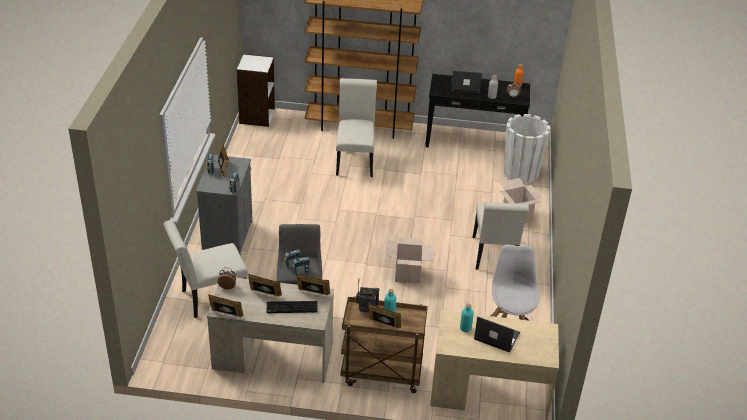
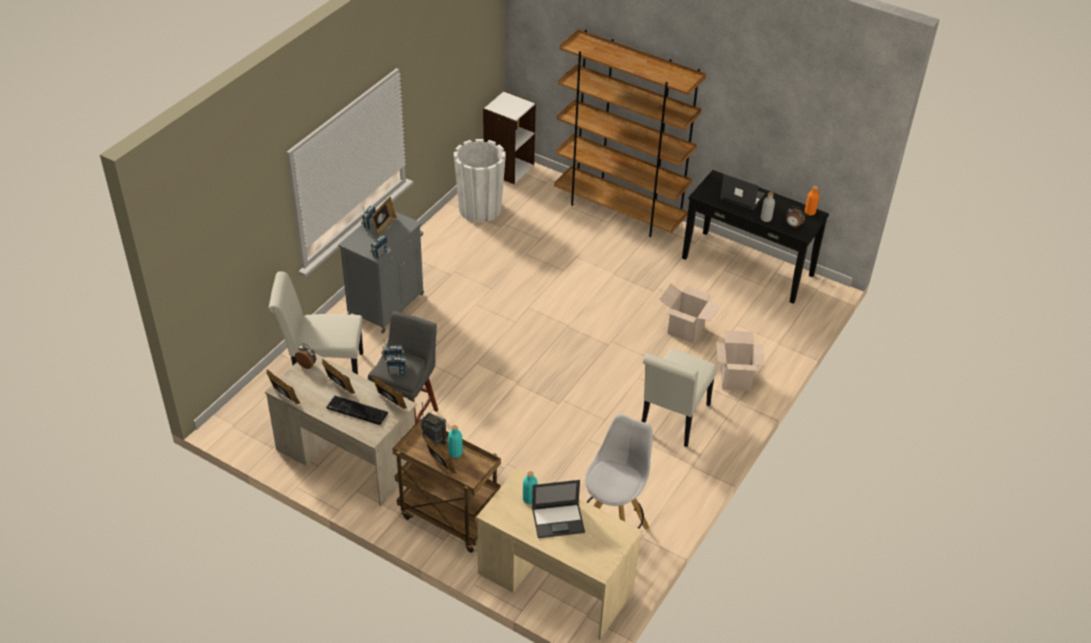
camera: 25 degrees right, 5 degrees up
white chair [336,78,377,177] -> none
cardboard box [386,238,435,284] -> cardboard box moved to [659,283,721,343]
laptop [474,316,520,353] -> laptop turned 120 degrees clockwise [532,480,585,538]
white planter [504,114,550,184] -> white planter moved to [454,139,506,223]

